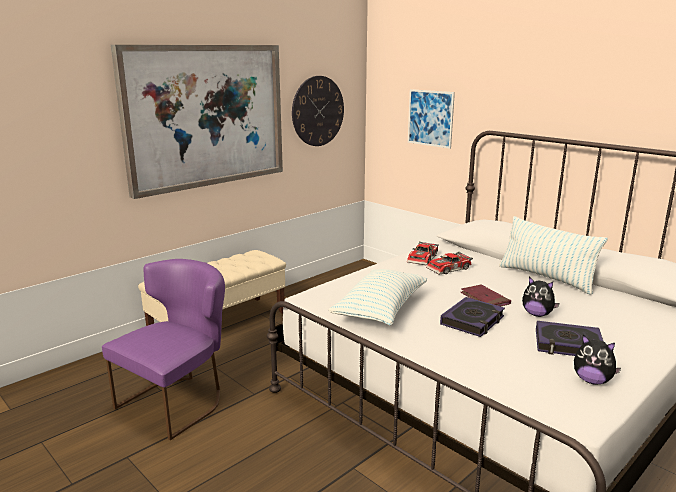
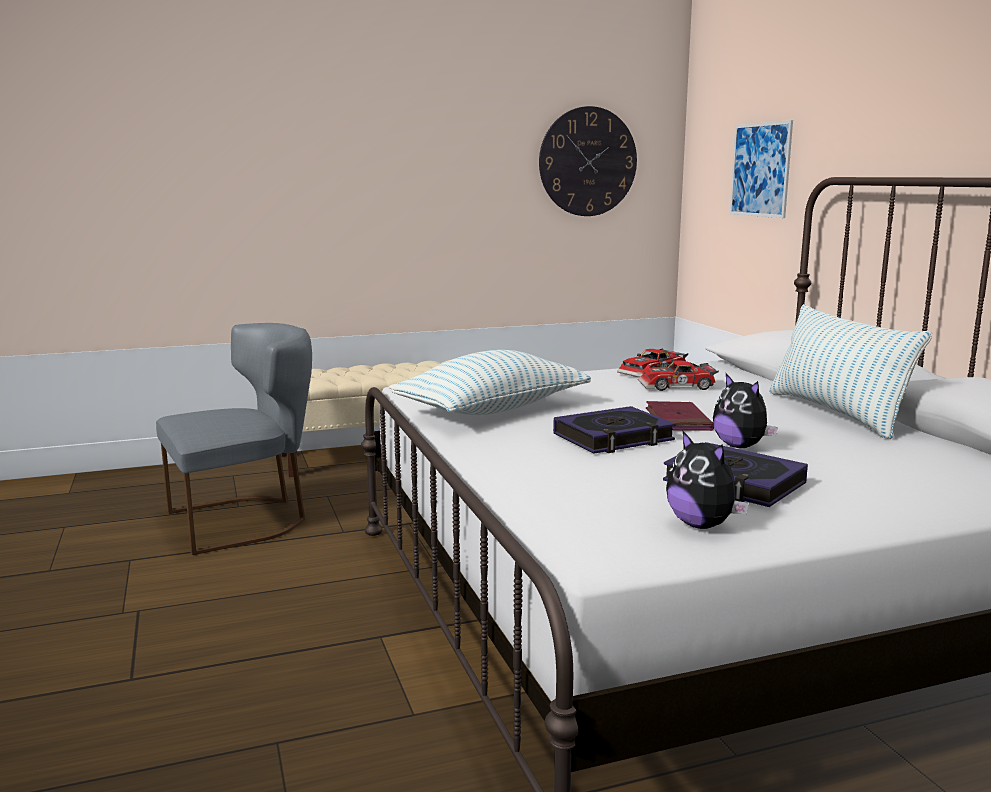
camera: 25 degrees right, 5 degrees down
purple chair [102,259,225,440] -> grey chair [156,323,312,555]
picture [111,45,283,199] -> none

